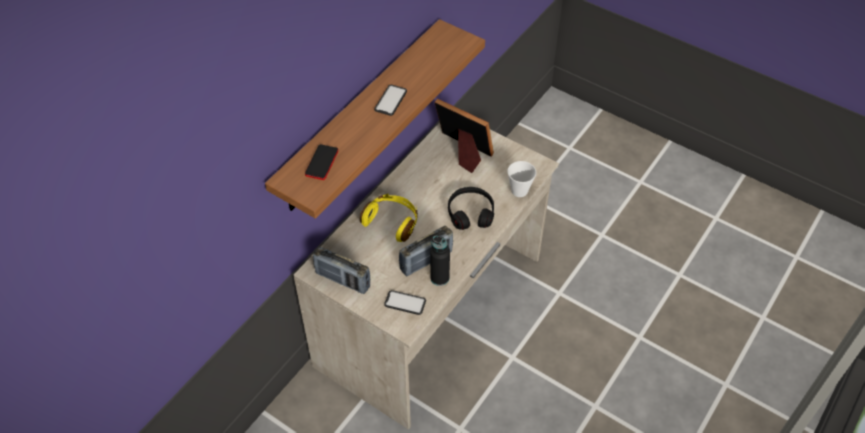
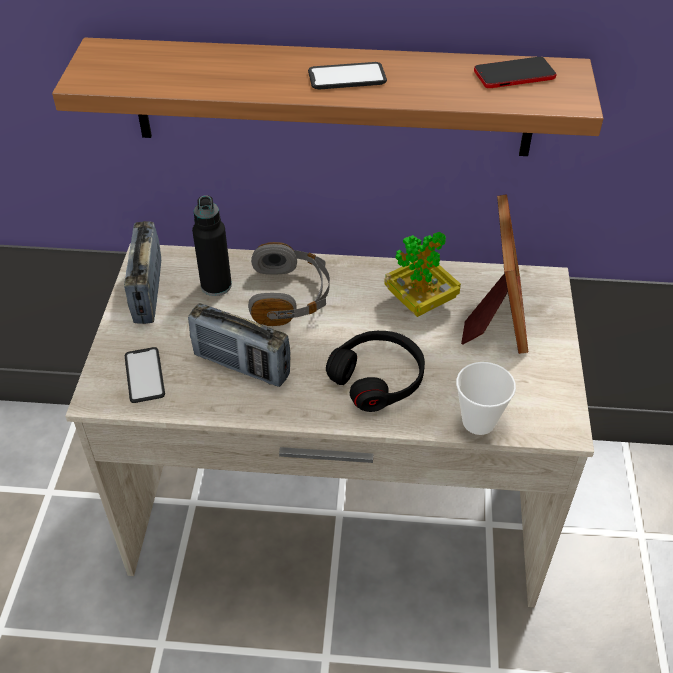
camera: 60 degrees right, 5 degrees down
phone [305,144,338,180] -> phone moved to [474,57,556,88]
yellow headphones [360,194,418,242] -> grey headphones [248,242,330,326]
black bottle [430,235,450,286] -> black bottle moved to [192,195,232,296]
none -> potted plant [384,231,461,317]

